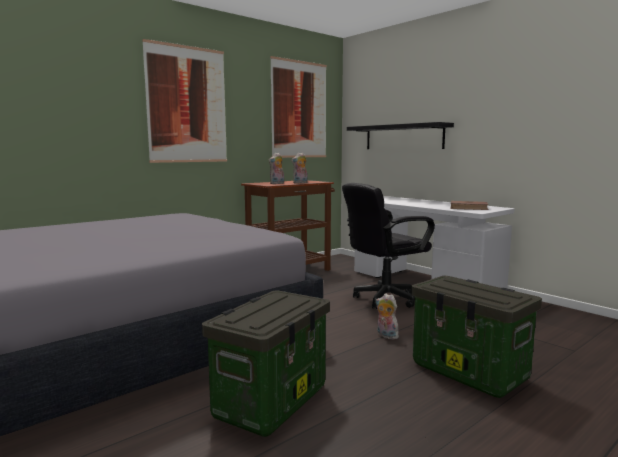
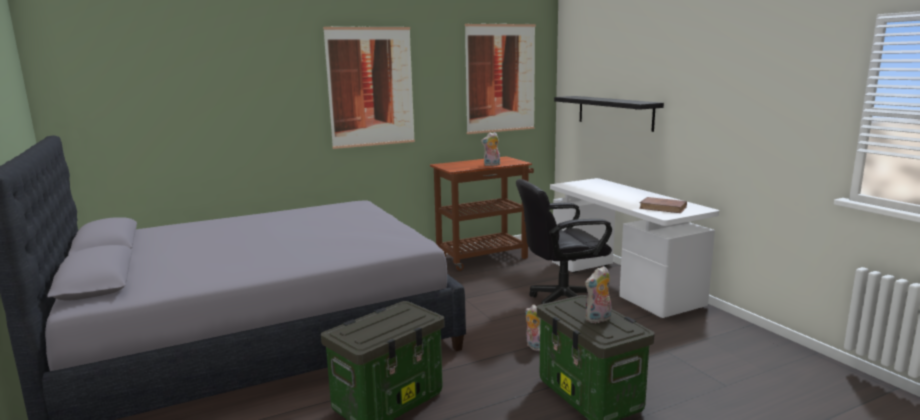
camera: 15 degrees right, 5 degrees up
plush toy [269,153,284,184] -> plush toy moved to [585,266,612,323]

